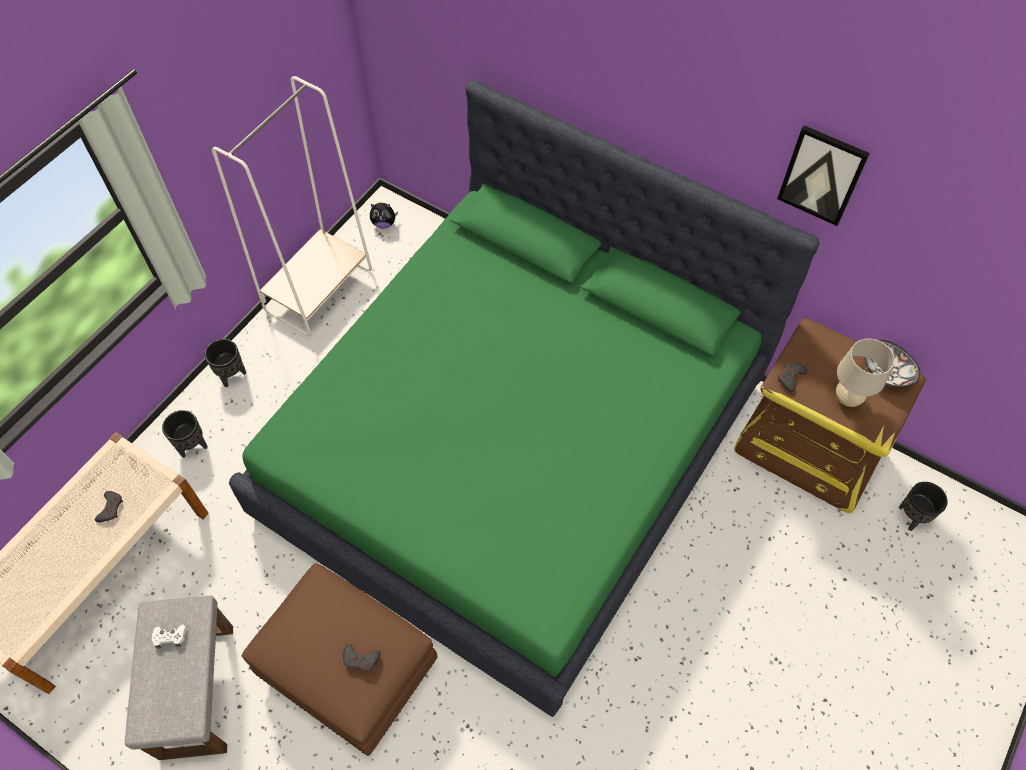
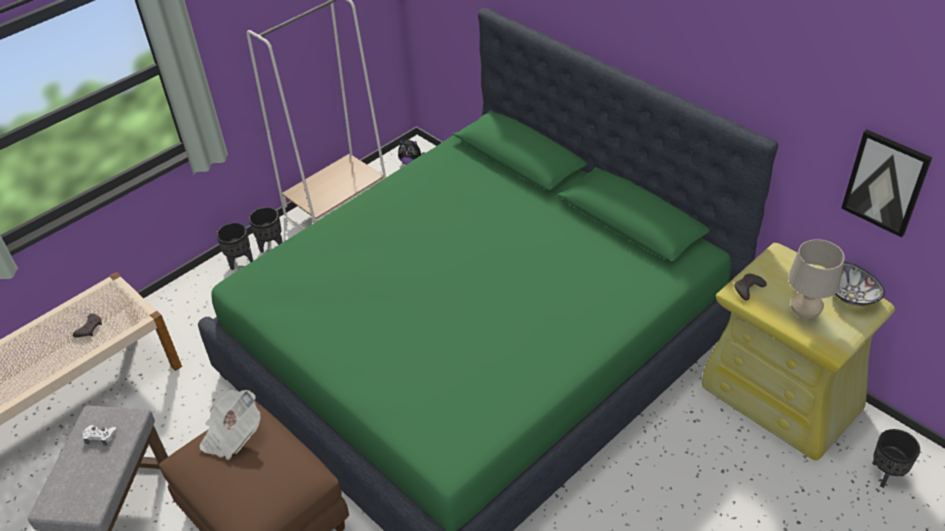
camera: 15 degrees right, 15 degrees down
black planter [162,410,207,458] -> black planter moved to [249,207,283,253]
grey game controller [343,644,380,672] -> none
brown nightstand [734,318,926,513] -> yellow nightstand [702,243,895,460]
picture [777,125,870,226] -> picture moved to [841,130,932,237]
none -> newspaper [199,390,261,460]

